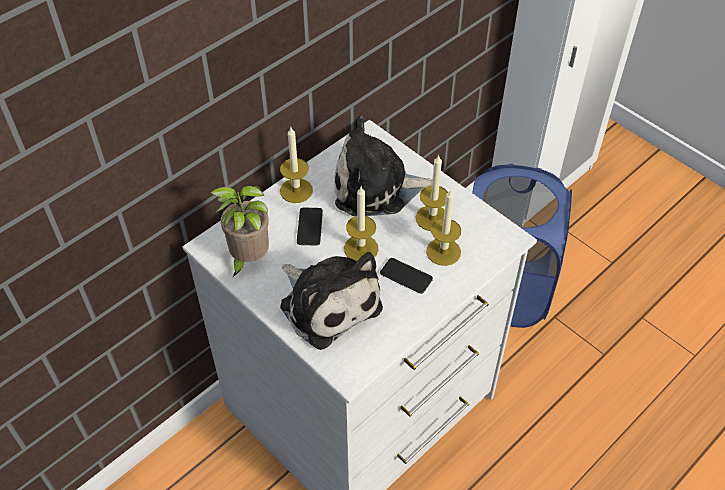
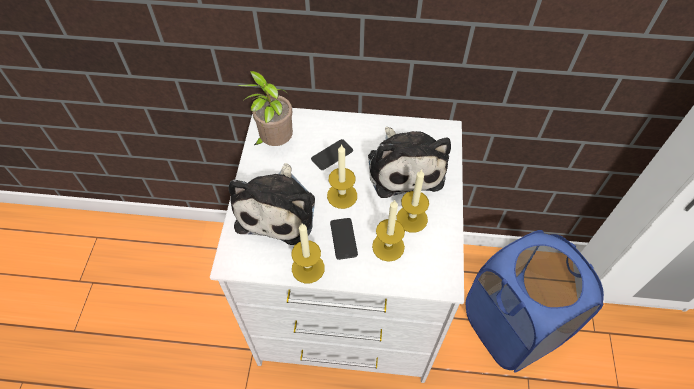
camera: 50 degrees right, 5 degrees up
candle [280,127,313,203] -> candle moved to [291,223,325,283]
plush toy [334,116,432,216] -> plush toy turned 150 degrees counterclockwise [368,127,451,198]

